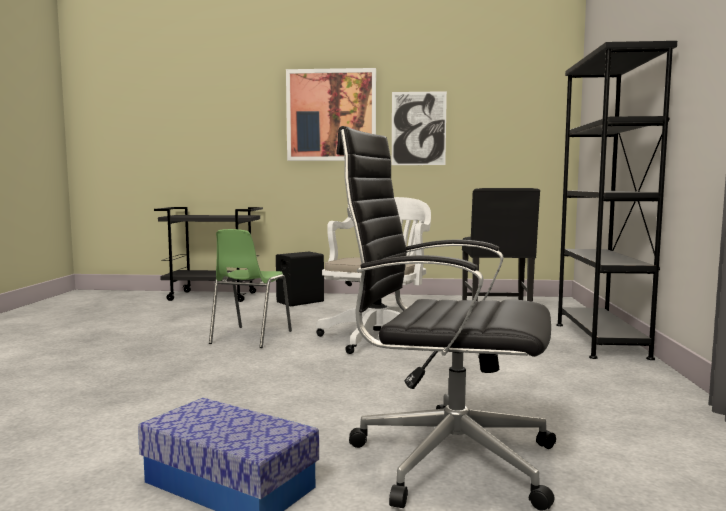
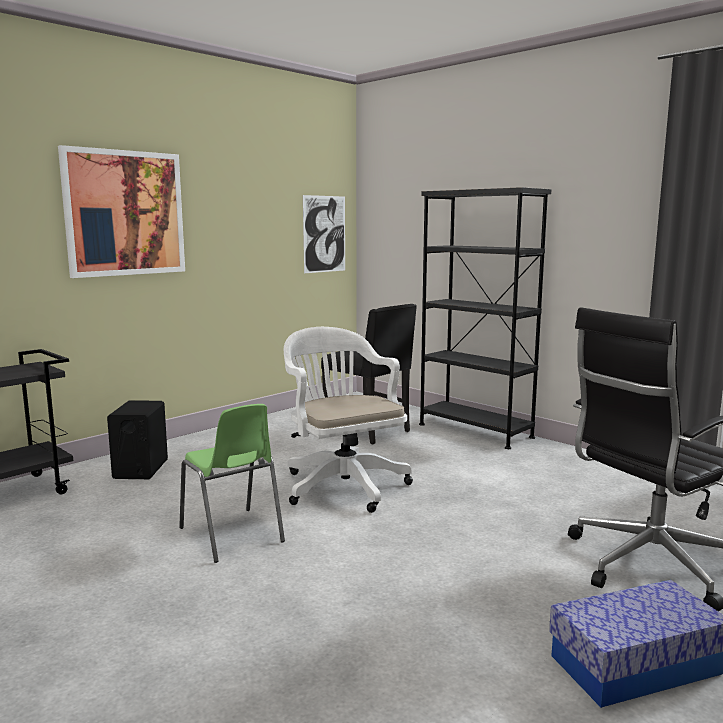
camera: 50 degrees left, 5 degrees up
picture [392,91,447,165] -> picture moved to [303,195,345,273]

